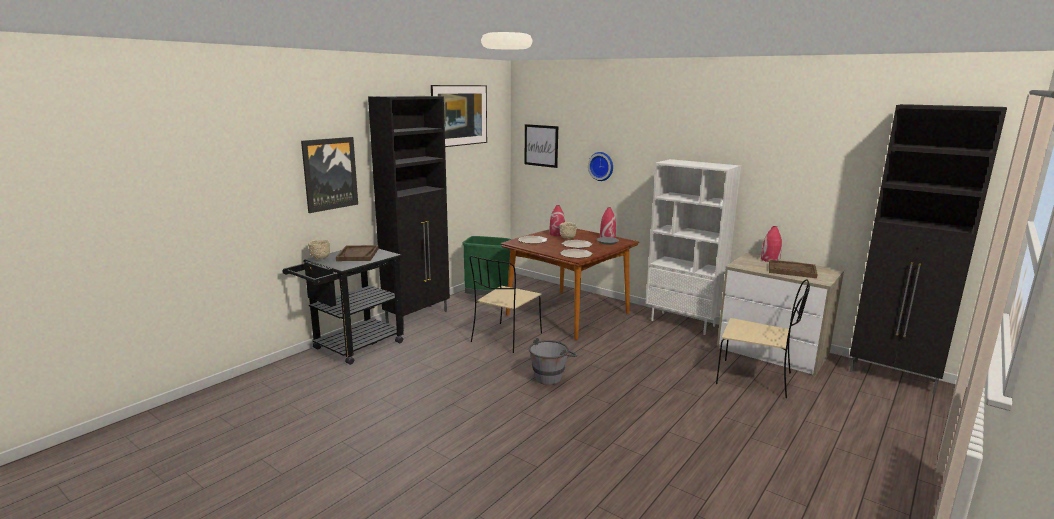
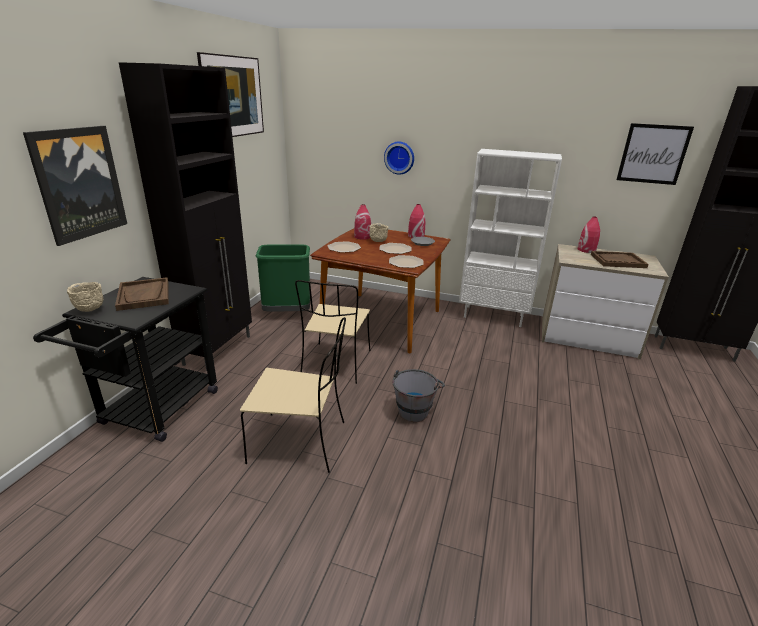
camera: 20 degrees left, 10 degrees up
picture [524,124,558,168] -> picture moved to [616,123,694,185]
beige chair [716,279,810,398] -> beige chair moved to [240,317,346,473]

